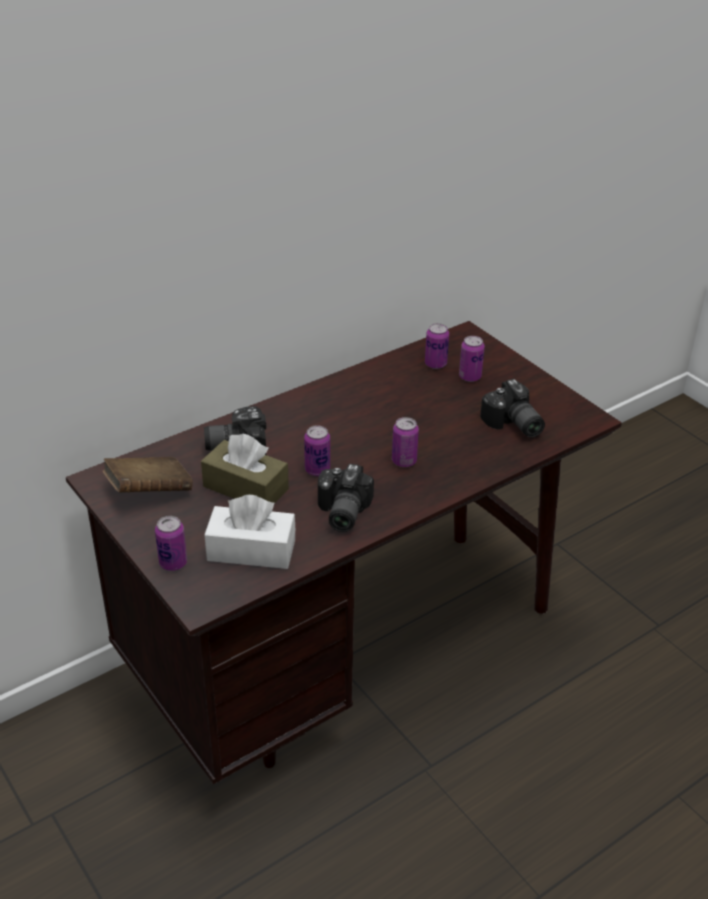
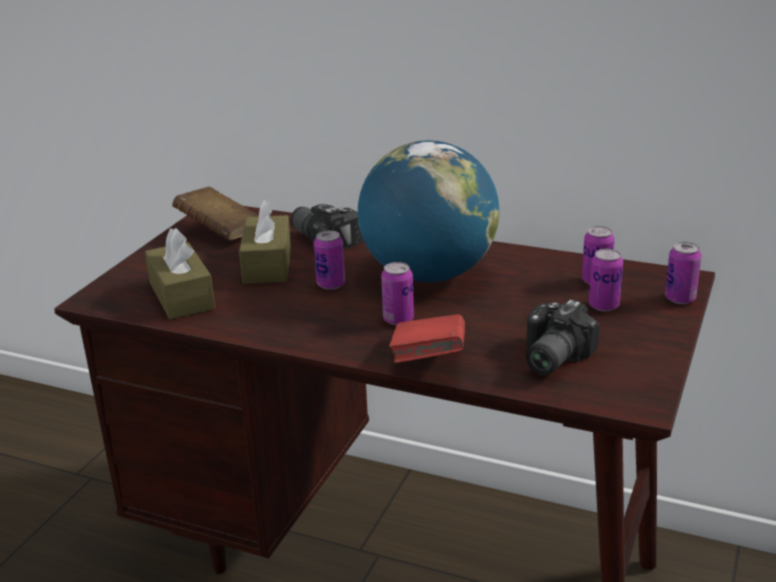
camera: 60 degrees right, 10 degrees down
can [155,516,187,571] -> can moved to [665,242,701,304]
white tissue box [204,495,296,569] -> brown tissue box [145,228,215,319]
camera [318,464,374,532] -> none
none -> globe [358,140,499,282]
none -> red book [389,314,465,363]

